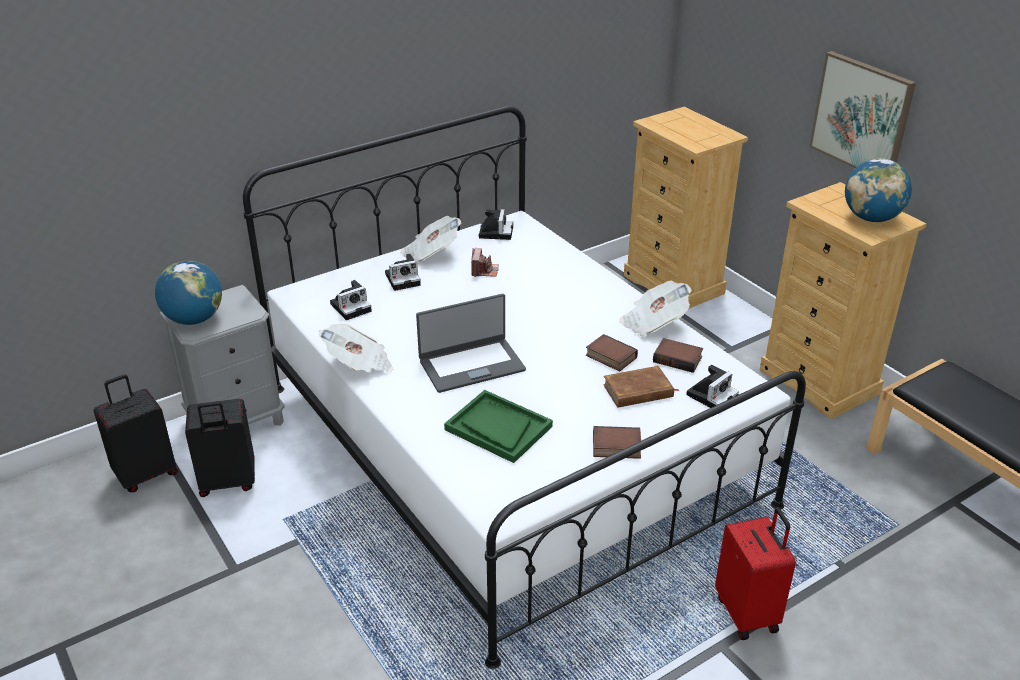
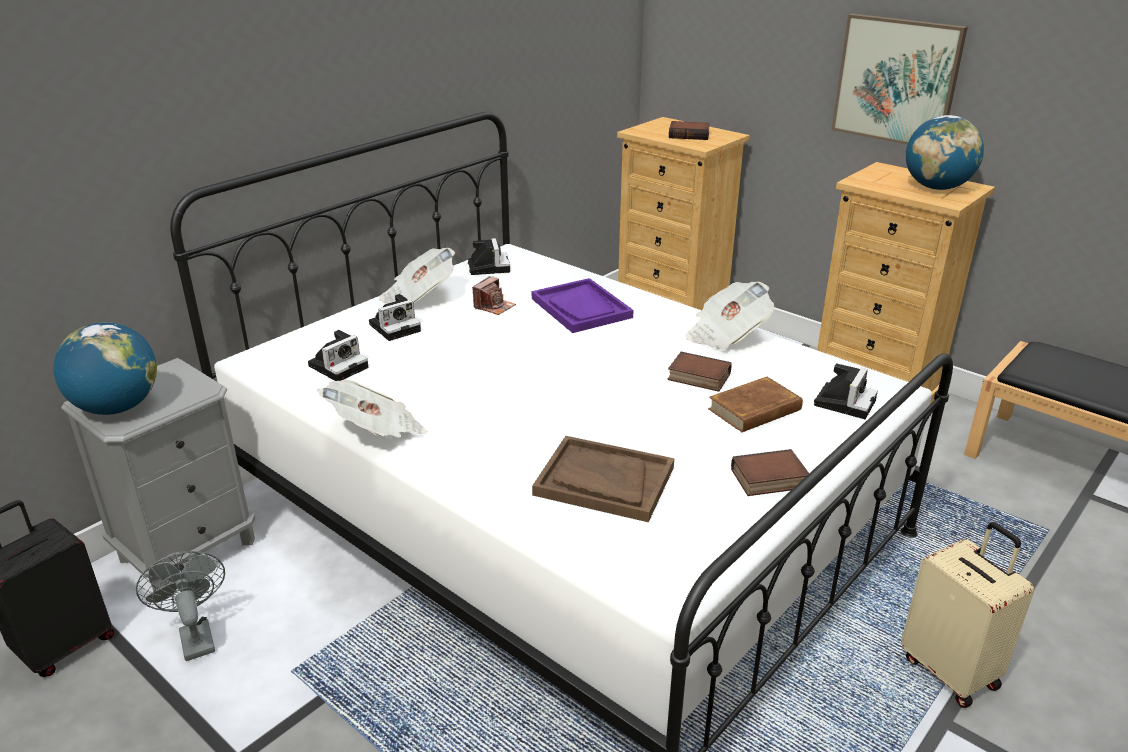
camera: 15 degrees left, 5 degrees down
black suitcase [185,399,255,497] -> grey fan [136,551,225,661]
laptop [416,294,526,393] -> none
green tray [444,390,553,463] -> brown tray [532,436,674,522]
camera [471,248,499,277] -> camera turned 45 degrees clockwise [472,276,516,315]
book [653,338,703,373] -> book moved to [669,121,710,140]
red suitcase [715,508,796,640] -> beige suitcase [901,522,1034,708]
none -> purple tray [532,278,634,333]

